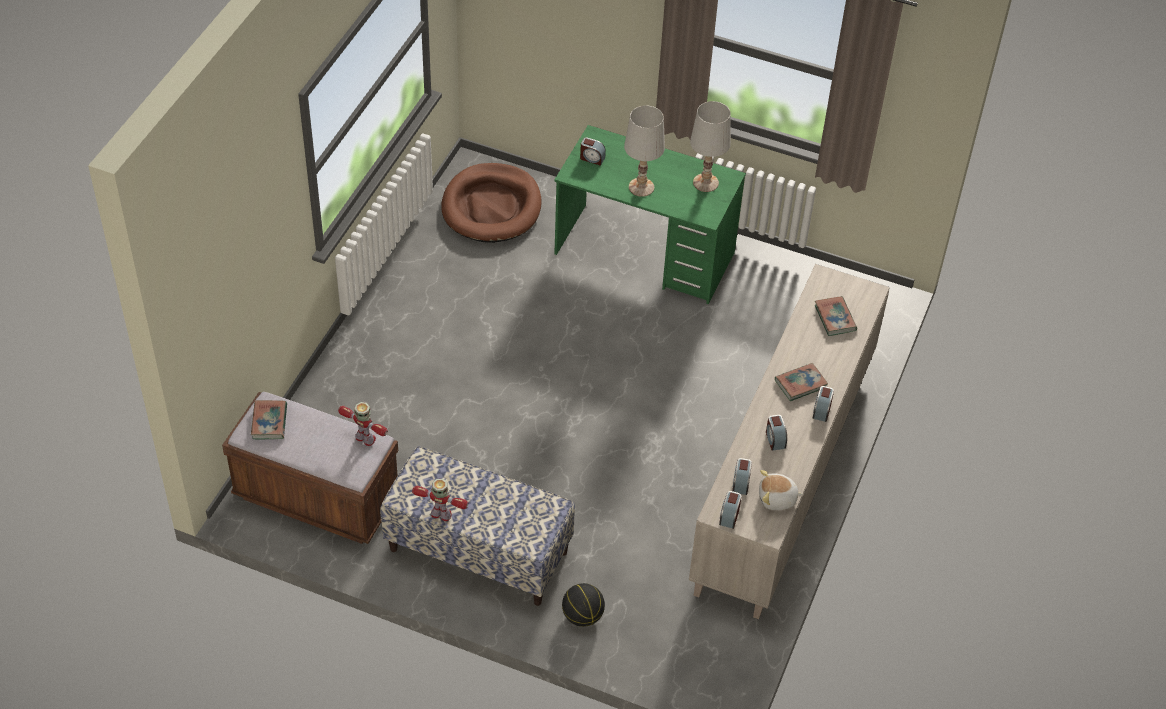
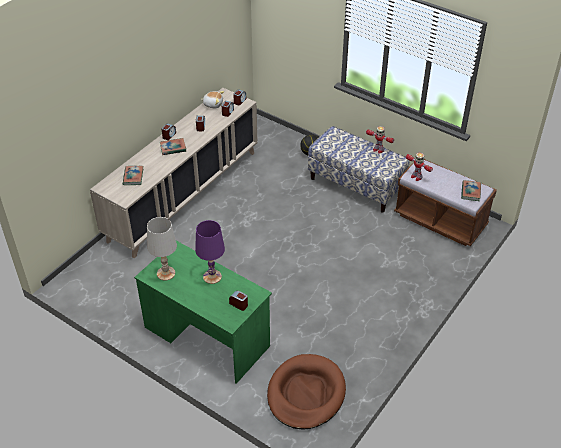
camera: 165 degrees left, 5 degrees down
white table lamp [624,105,665,197] -> purple table lamp [195,220,225,284]

